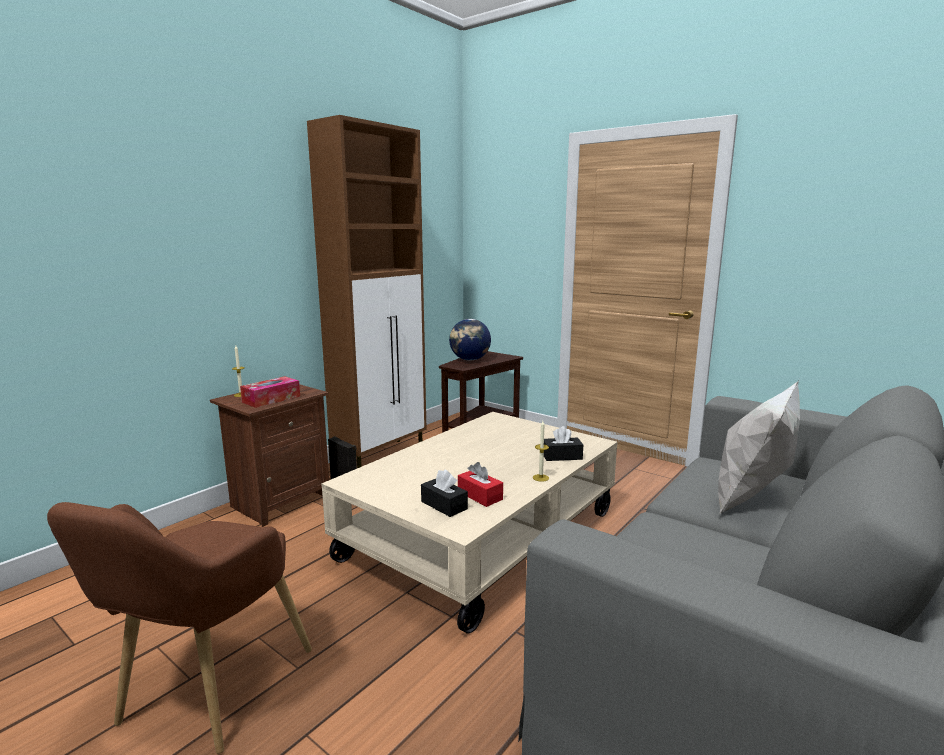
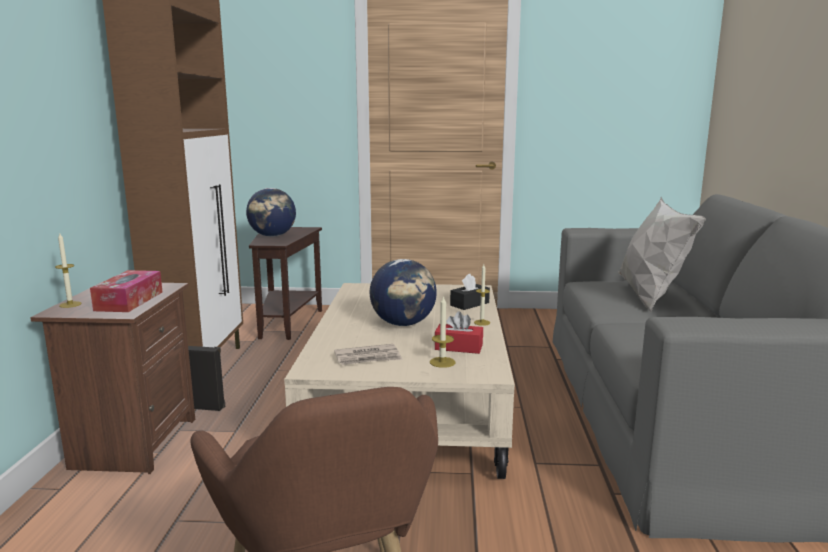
camera: 35 degrees left, 0 degrees up
black tissue box [421,469,468,517] -> candle [430,295,456,368]
none -> newspaper [334,344,403,365]
none -> globe [370,259,437,326]

